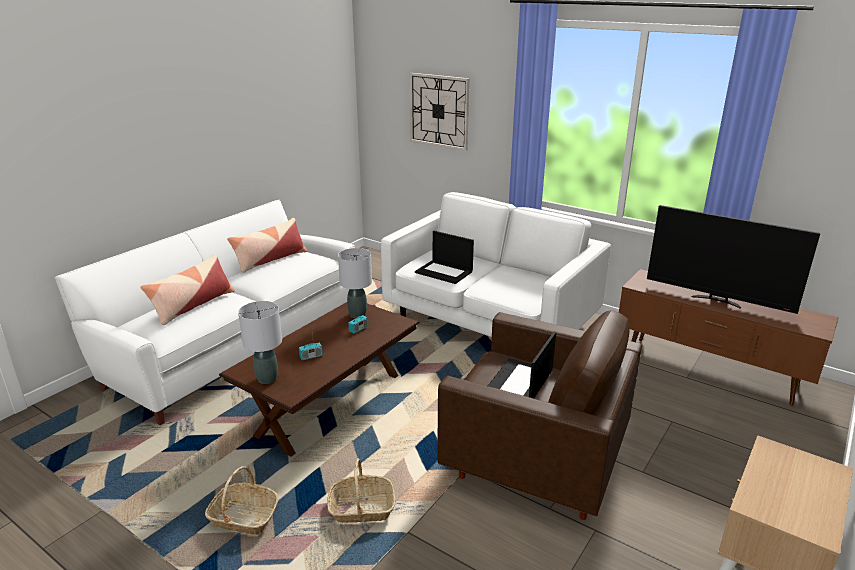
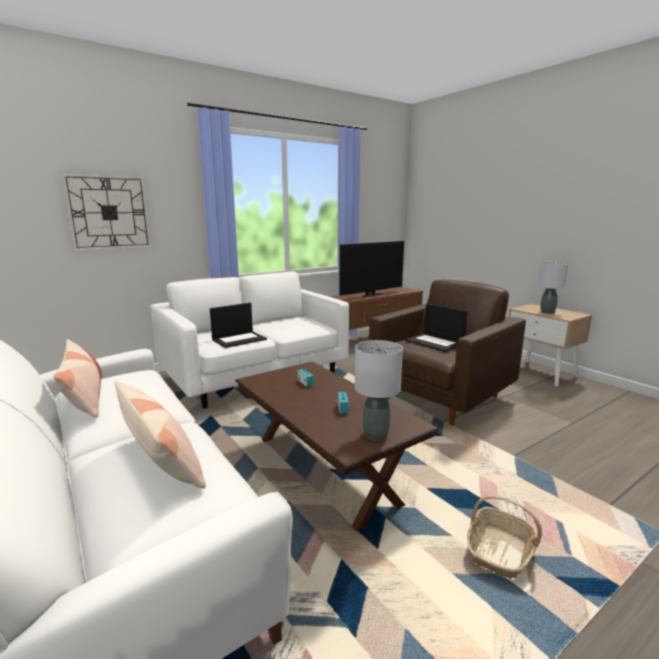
camera: 70 degrees left, 10 degrees down
basket [327,458,395,523] -> none
grey table lamp [338,248,372,318] -> grey table lamp moved to [538,262,568,314]

